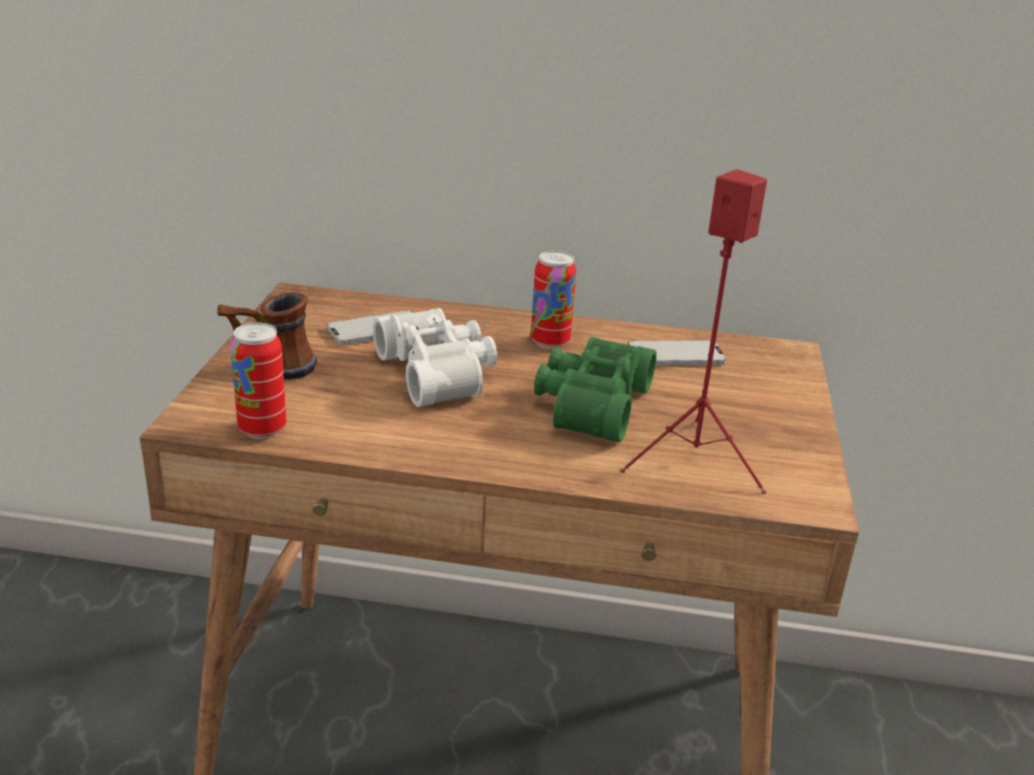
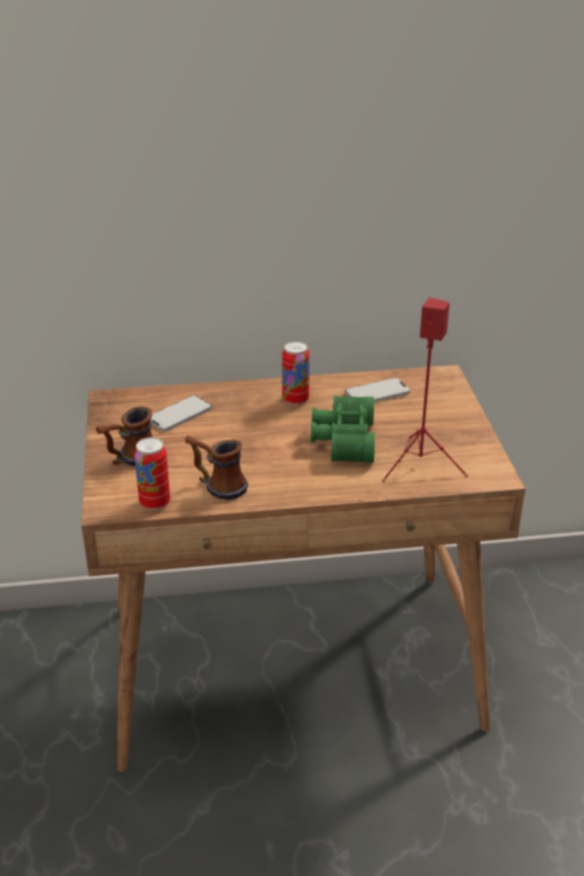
camera: 15 degrees left, 5 degrees up
white binoculars [373,308,497,407] -> none
none -> mug [185,436,248,500]

